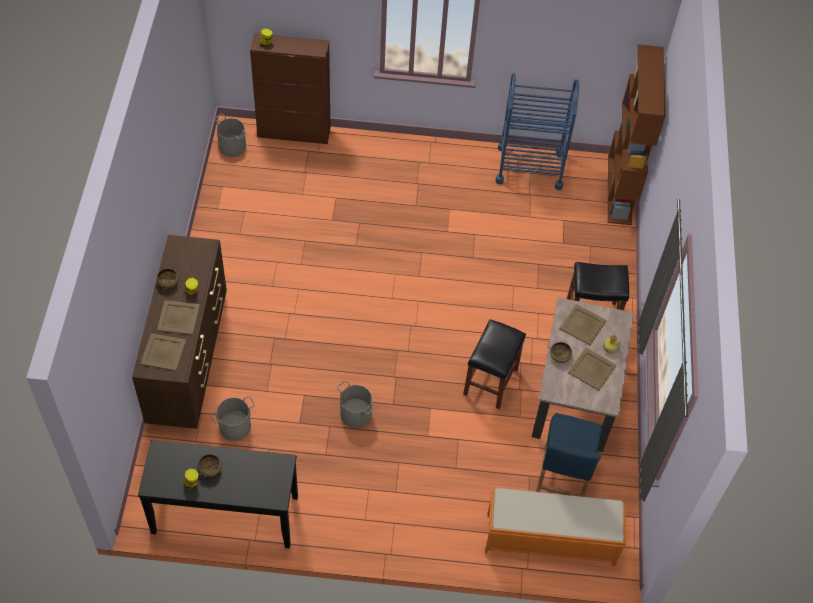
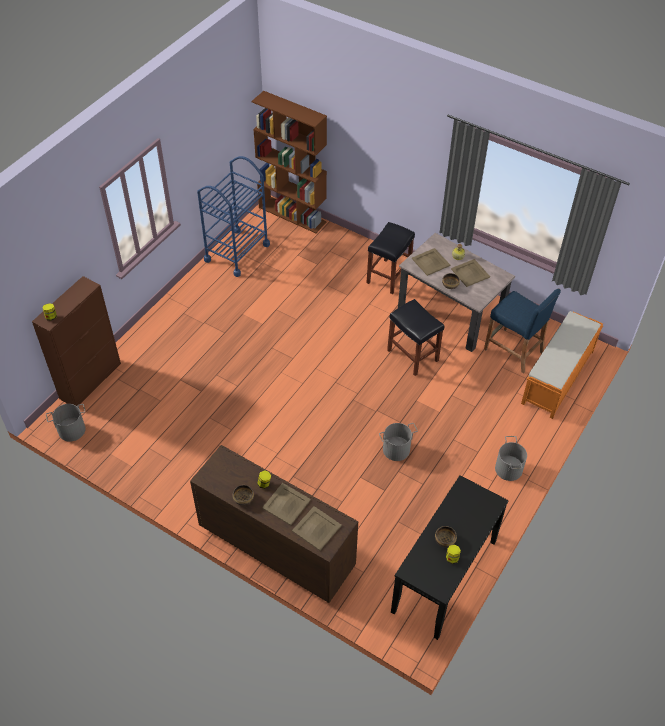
camera: 60 degrees left, 5 degrees down
grey bucket [210,396,255,441] -> grey bucket moved to [495,436,527,481]

